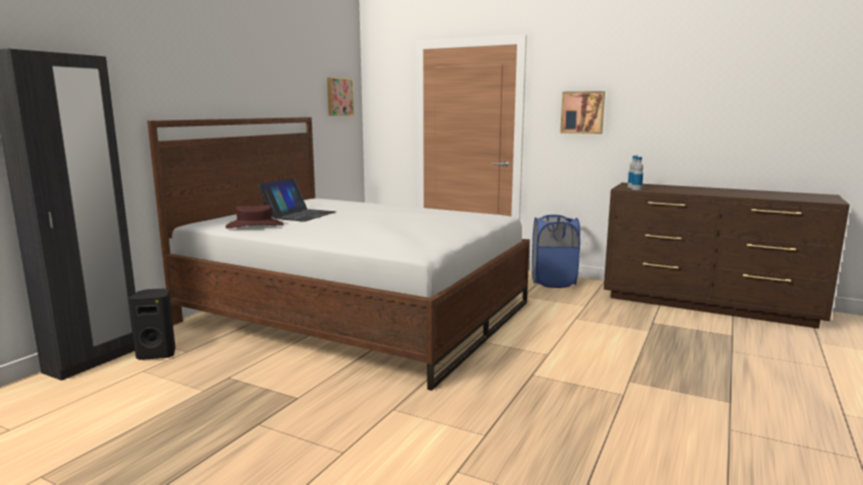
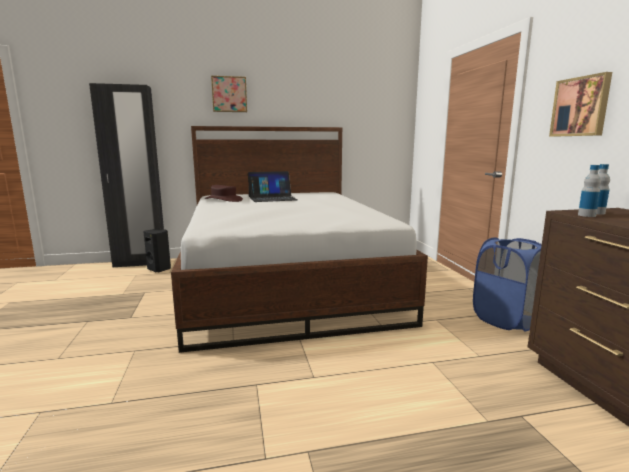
camera: 50 degrees right, 0 degrees up
picture [327,77,354,116] -> picture moved to [211,76,247,112]

